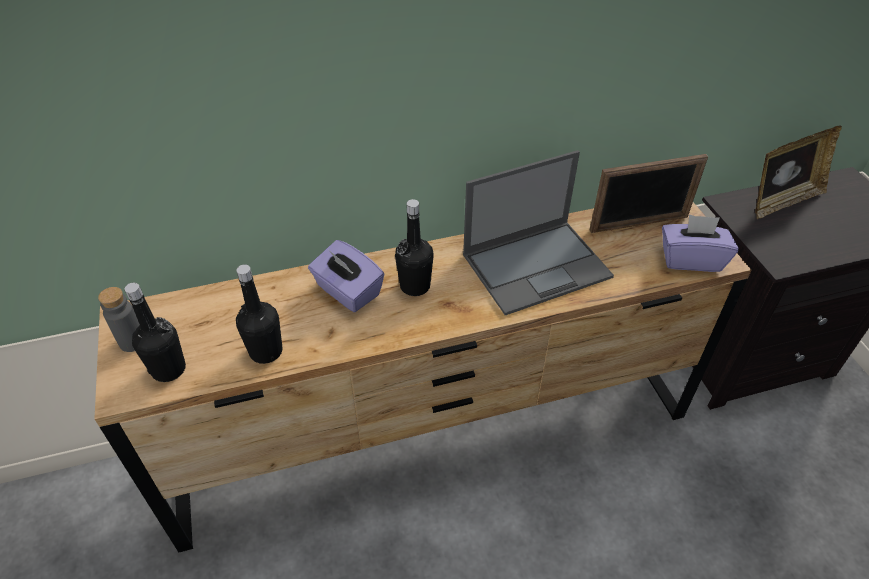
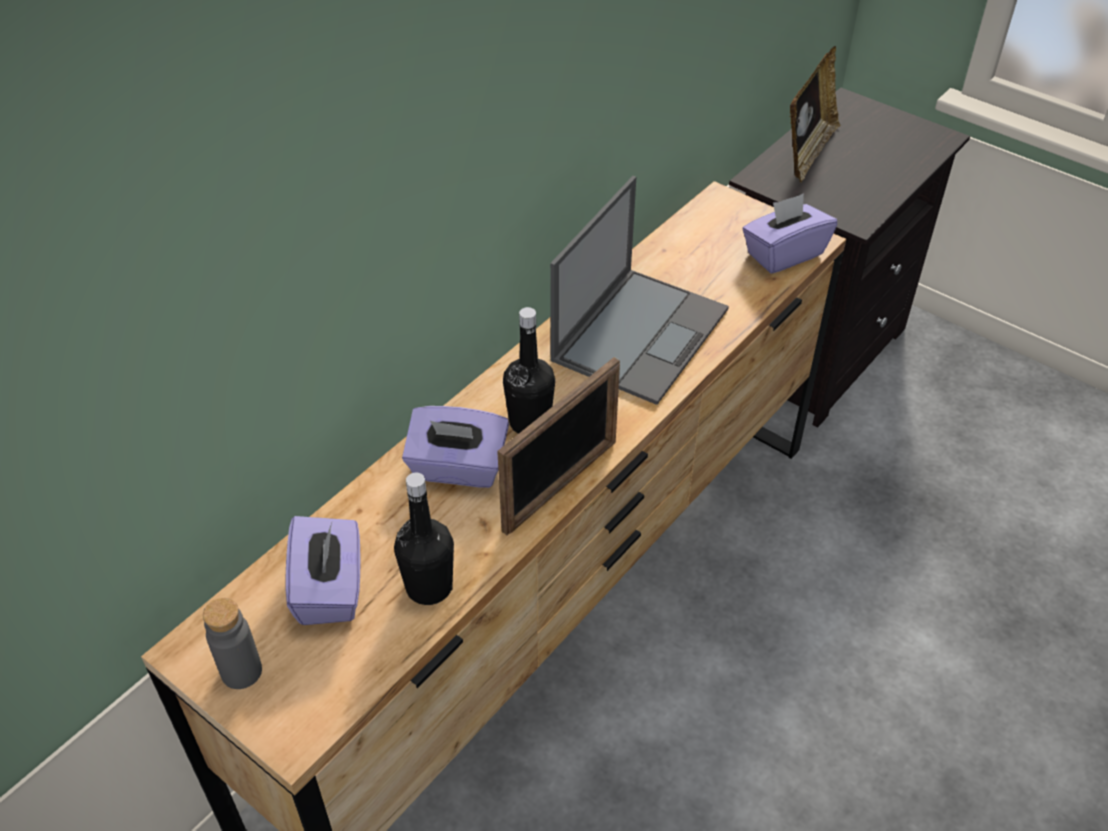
camera: 35 degrees left, 0 degrees up
black bottle [125,283,186,382] -> none
picture frame [590,154,708,233] -> picture frame moved to [497,357,620,535]
none -> purple tissue box [285,516,361,625]

